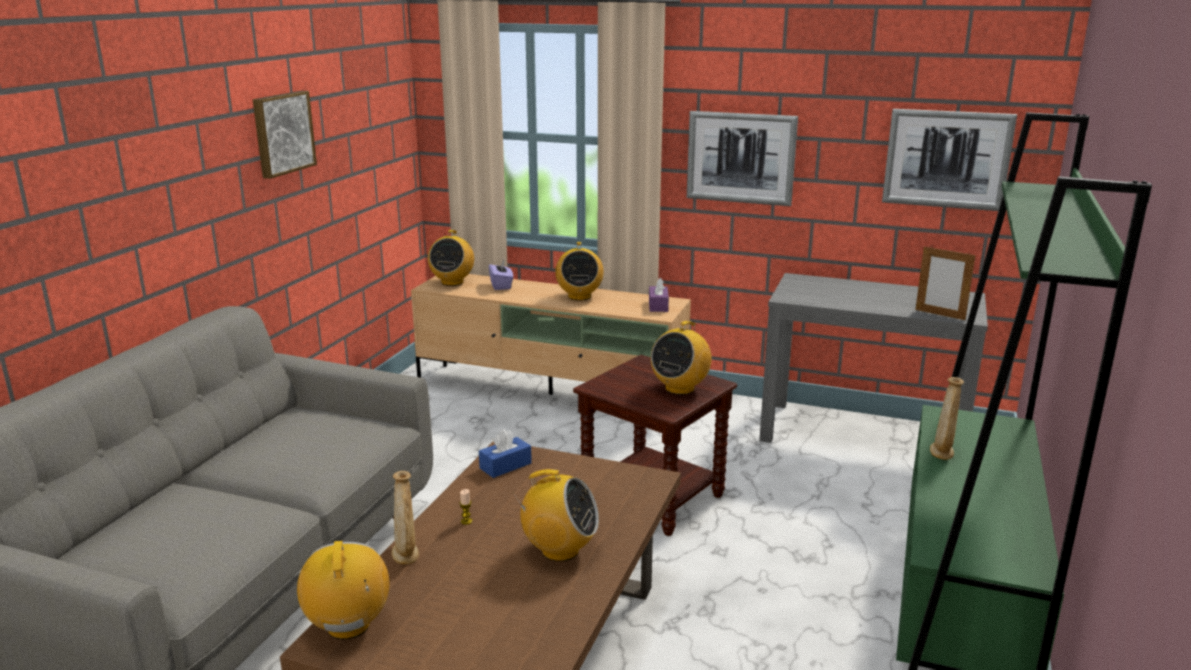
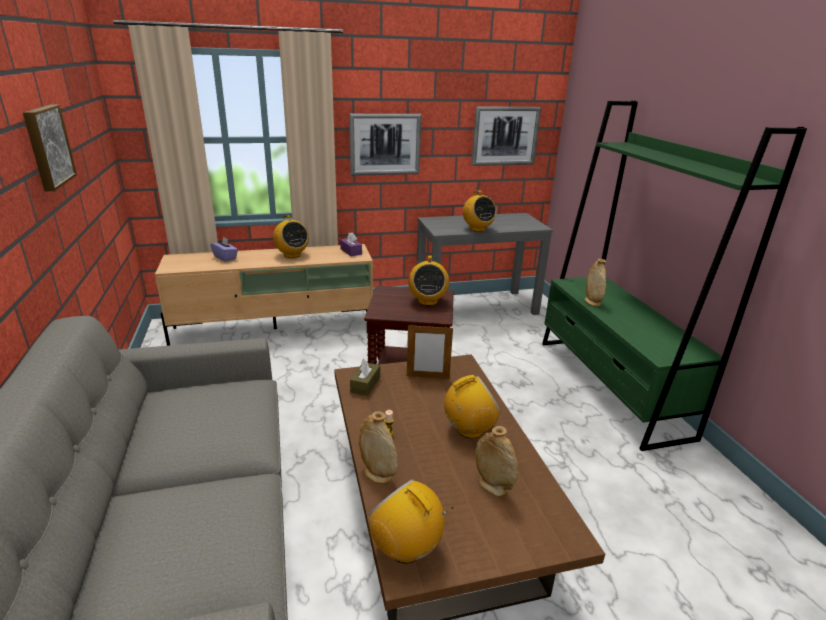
camera: 35 degrees left, 5 degrees up
radio [428,230,474,286] -> radio moved to [463,191,496,232]
blue tissue box [479,429,532,478] -> brown tissue box [350,359,380,396]
picture frame [915,245,976,320] -> picture frame moved to [407,325,453,379]
none -> beige vase [475,426,518,496]

